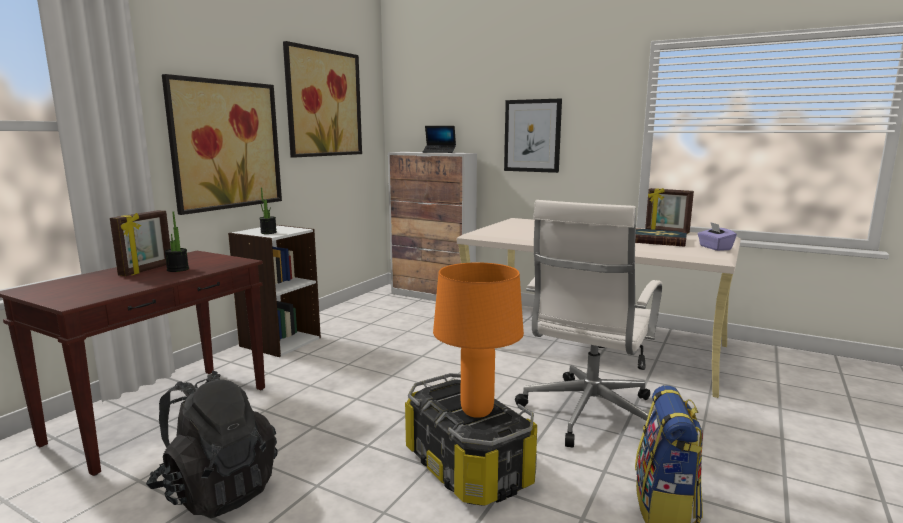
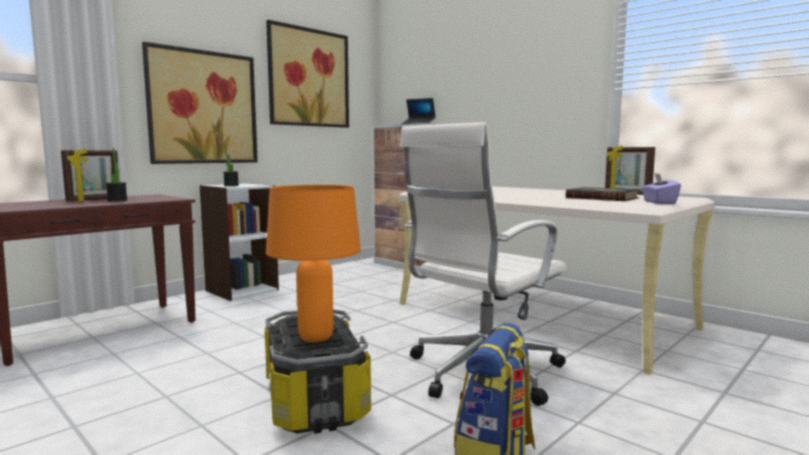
camera: 15 degrees right, 5 degrees down
black backpack [146,371,278,518] -> none
picture [504,98,562,173] -> none

